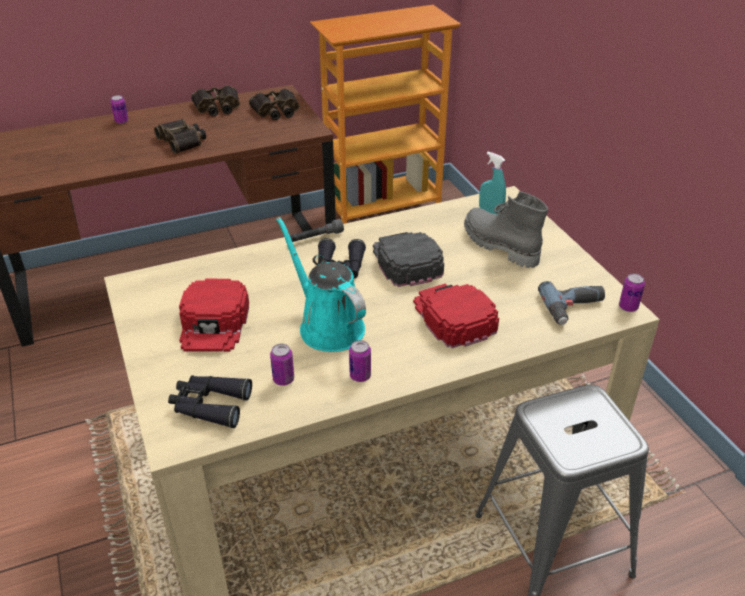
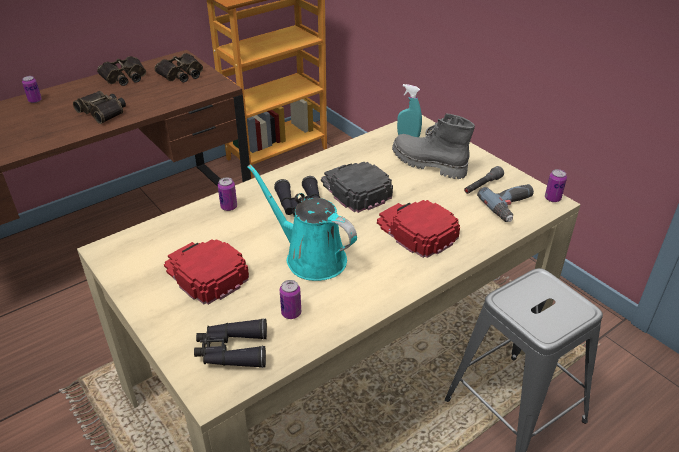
camera: 15 degrees left, 0 degrees up
red cap [179,279,249,352] -> red cap turned 150 degrees clockwise [164,239,249,305]
grey flashlight [290,219,344,242] -> grey flashlight moved to [464,166,504,194]
can [349,340,371,382] -> can moved to [218,177,237,211]

